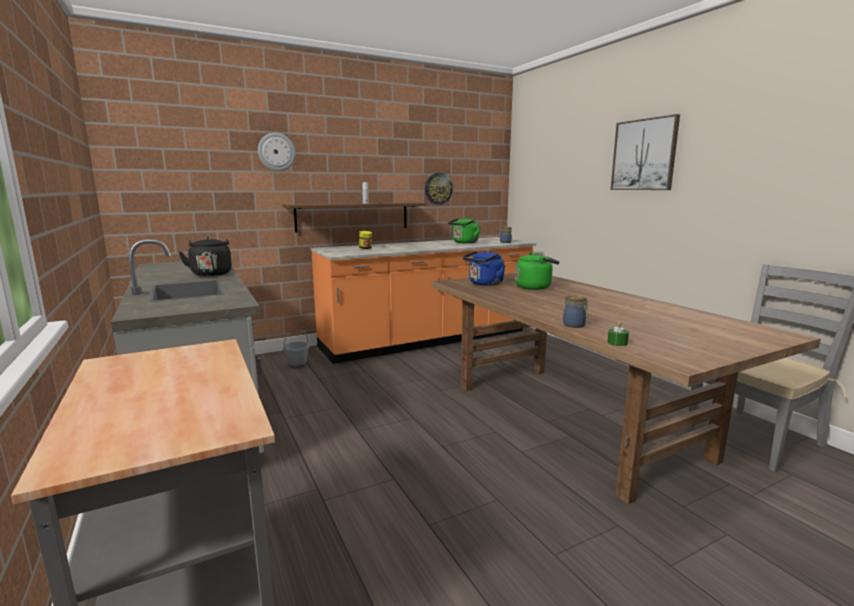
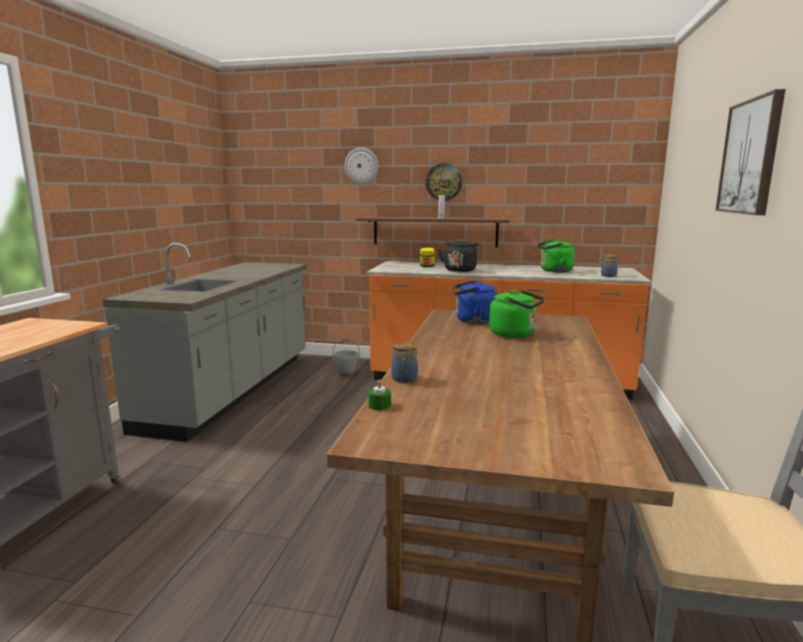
camera: 40 degrees right, 0 degrees up
black kettle [178,237,232,276] -> black kettle moved to [438,239,479,272]
wall clock [425,173,453,205] -> wall clock moved to [426,163,462,201]

